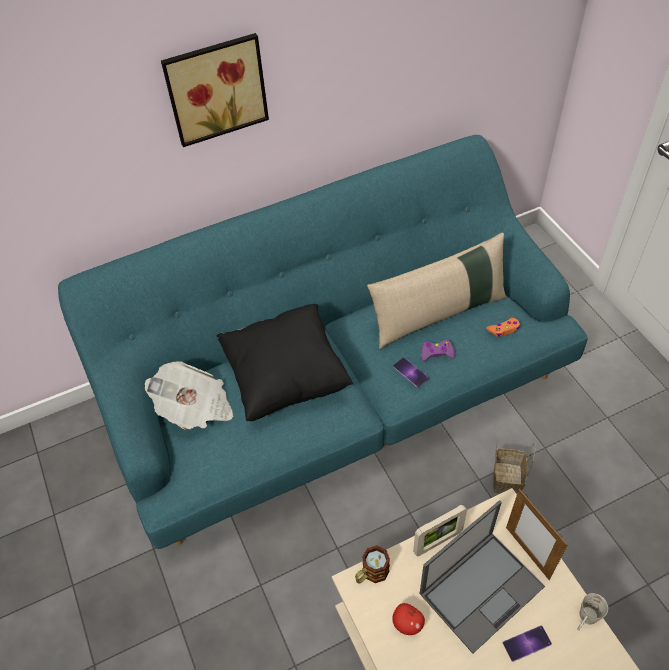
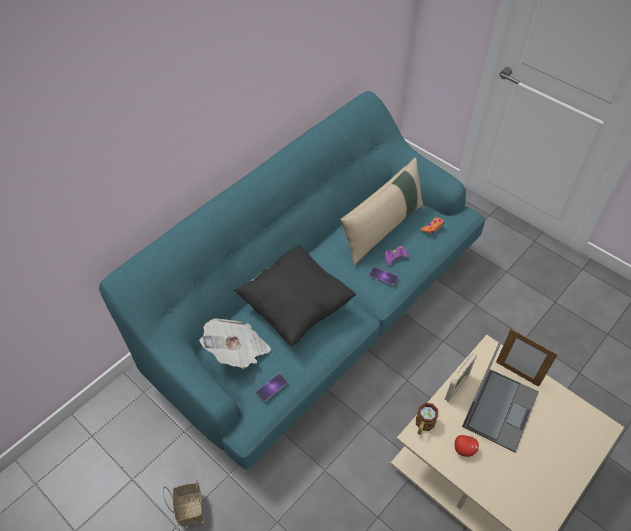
camera: 25 degrees left, 0 degrees up
picture [161,33,269,147] -> none
basket [493,439,536,494] -> basket moved to [163,480,204,527]
phone [503,625,552,662] -> phone moved to [256,373,288,401]
white mug [577,593,608,631] -> none

